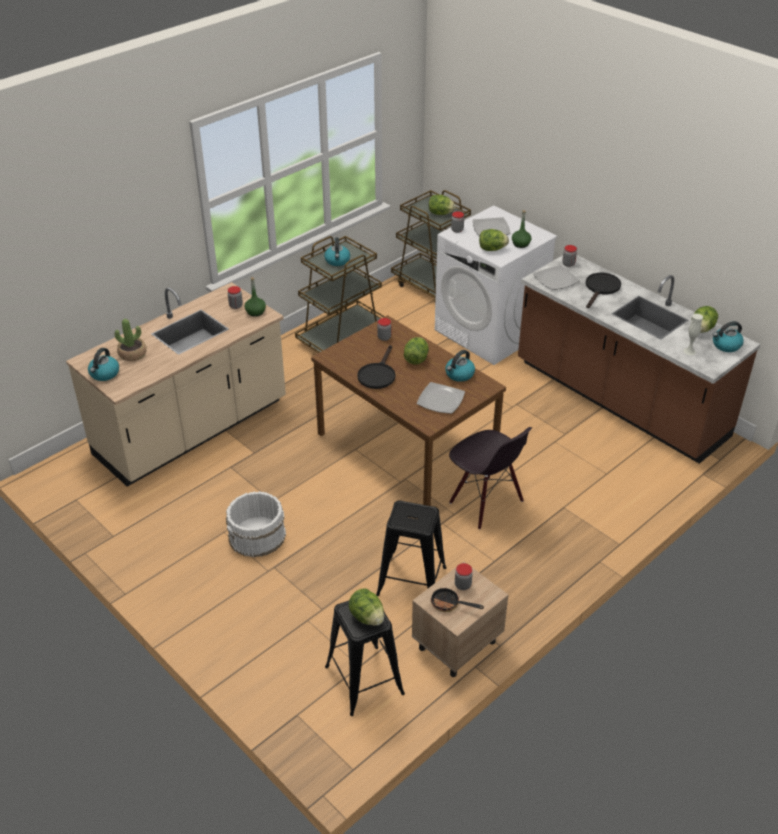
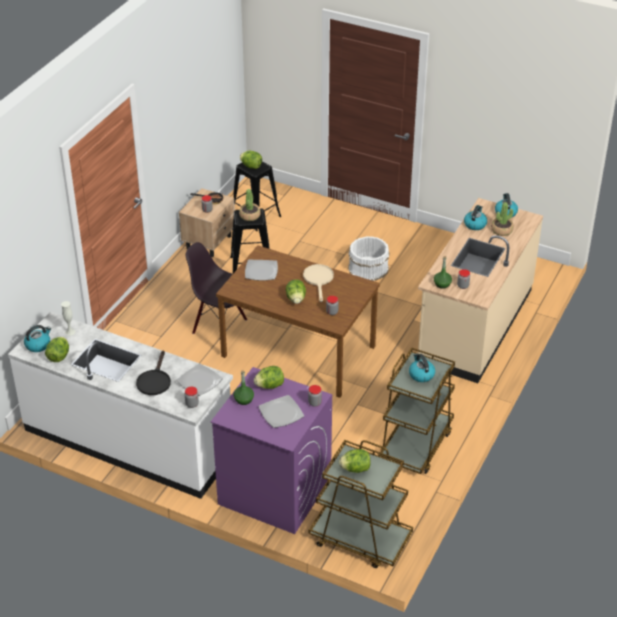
camera: 160 degrees right, 0 degrees up
black frying pan [357,345,395,389] -> beige frying pan [303,264,334,302]
white washing machine [434,205,557,365] -> purple washing machine [211,367,332,534]
kettle [445,350,475,382] -> kettle moved to [464,205,487,230]
brown counter [518,255,760,464] -> white counter [8,312,233,499]
none -> potted plant [239,189,261,221]

